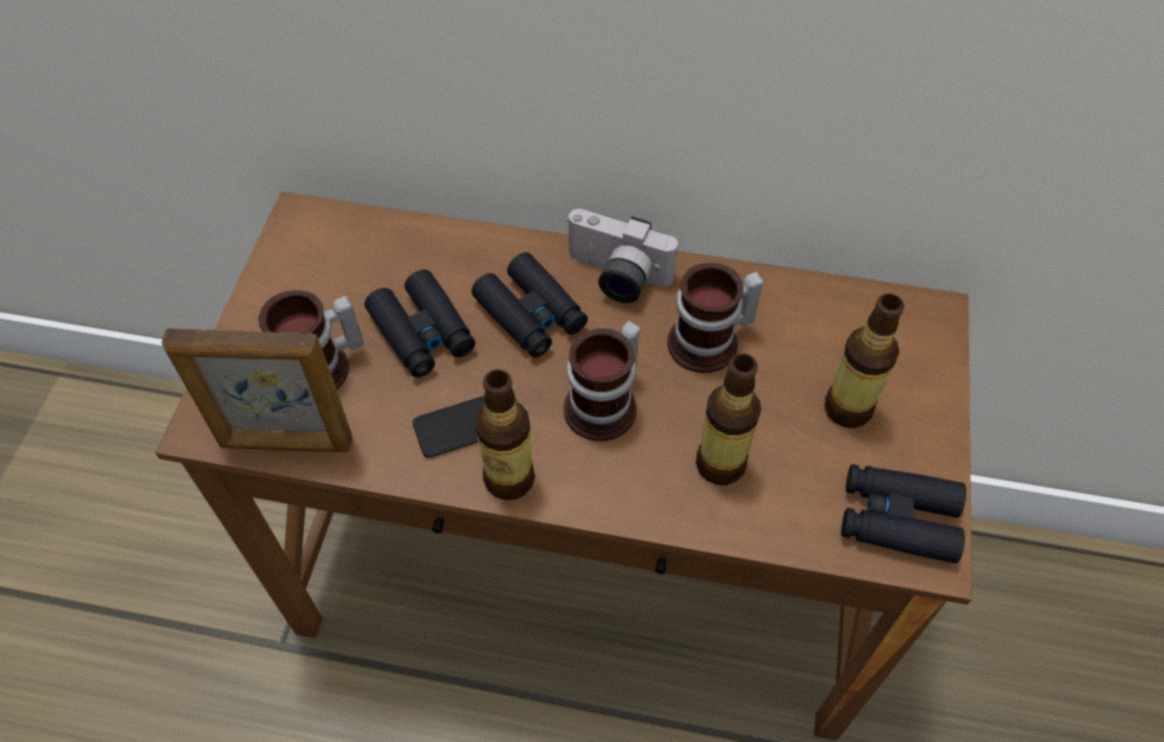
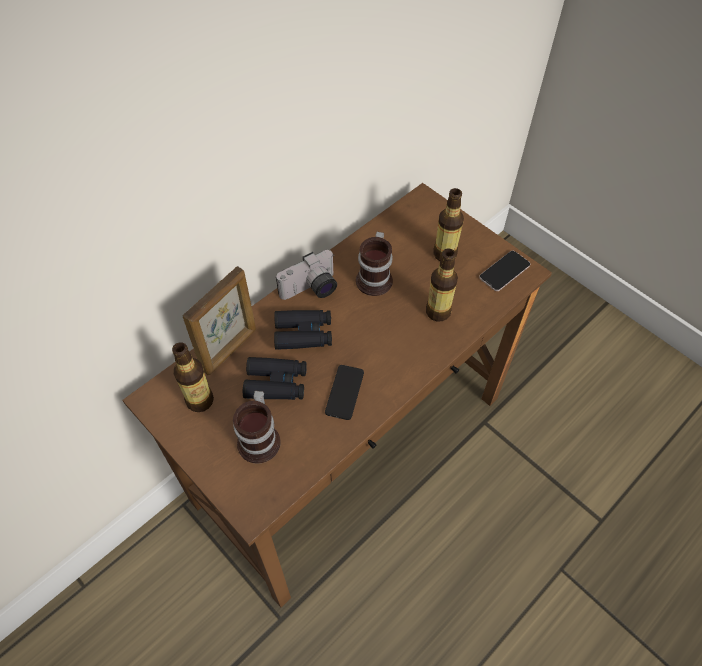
camera: 55 degrees left, 0 degrees up
picture frame [161,328,352,452] -> picture frame moved to [183,266,256,375]
bottle [475,369,535,500] -> bottle moved to [172,342,214,412]
mug [563,321,641,441] -> none
black binoculars [841,464,966,564] -> phone [479,250,530,291]

